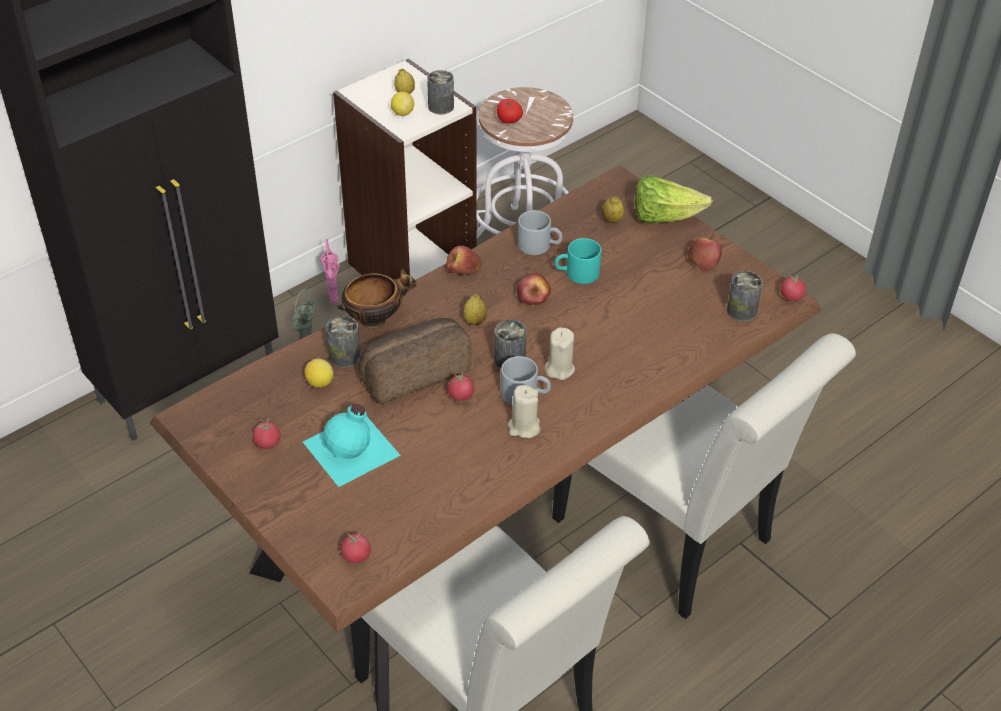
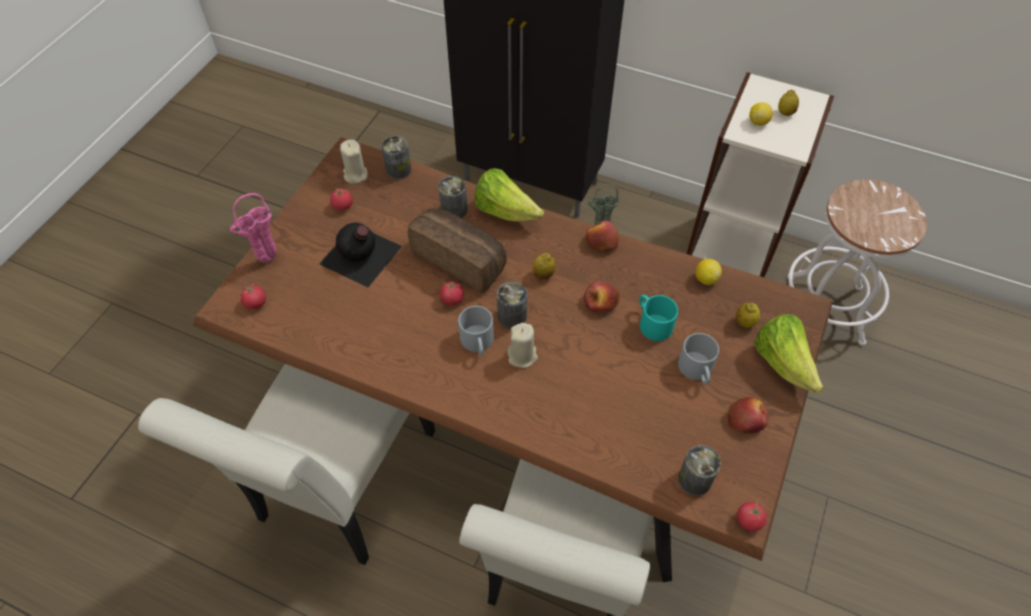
camera: 65 degrees right, 10 degrees up
turquoise bottle [303,404,401,487] -> black bottle [319,222,402,287]
lemon [304,359,334,387] -> lemon moved to [696,259,722,285]
pink vase [320,239,340,305] -> pink vase moved to [230,193,277,263]
bowl [337,268,417,329] -> lettuce [475,168,544,222]
can [427,70,454,114] -> can moved to [381,136,412,179]
tomato [497,99,523,124] -> none
beige candle [508,385,541,438] -> beige candle moved to [340,140,368,184]
grey mug [518,210,562,255] -> grey mug moved to [678,333,719,385]

